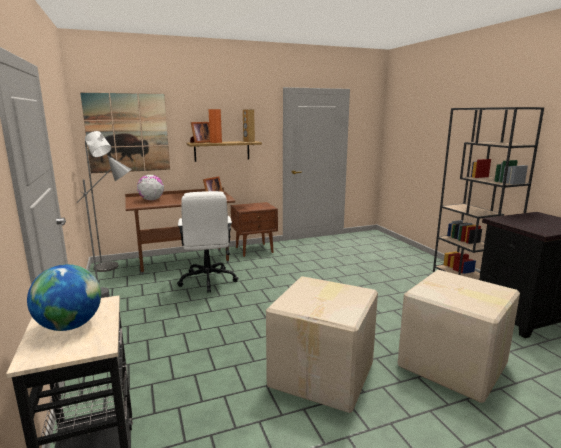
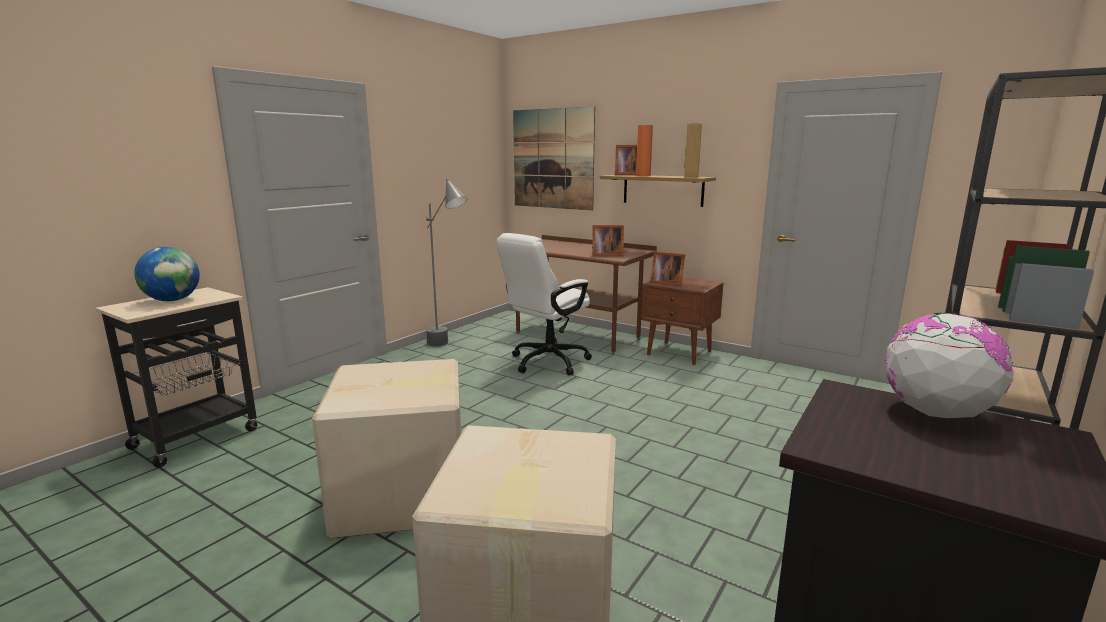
camera: 55 degrees right, 0 degrees up
grey floor lamp [85,131,119,272] -> none
globe [137,175,164,200] -> globe moved to [885,312,1014,418]
none -> picture frame [650,252,685,286]

